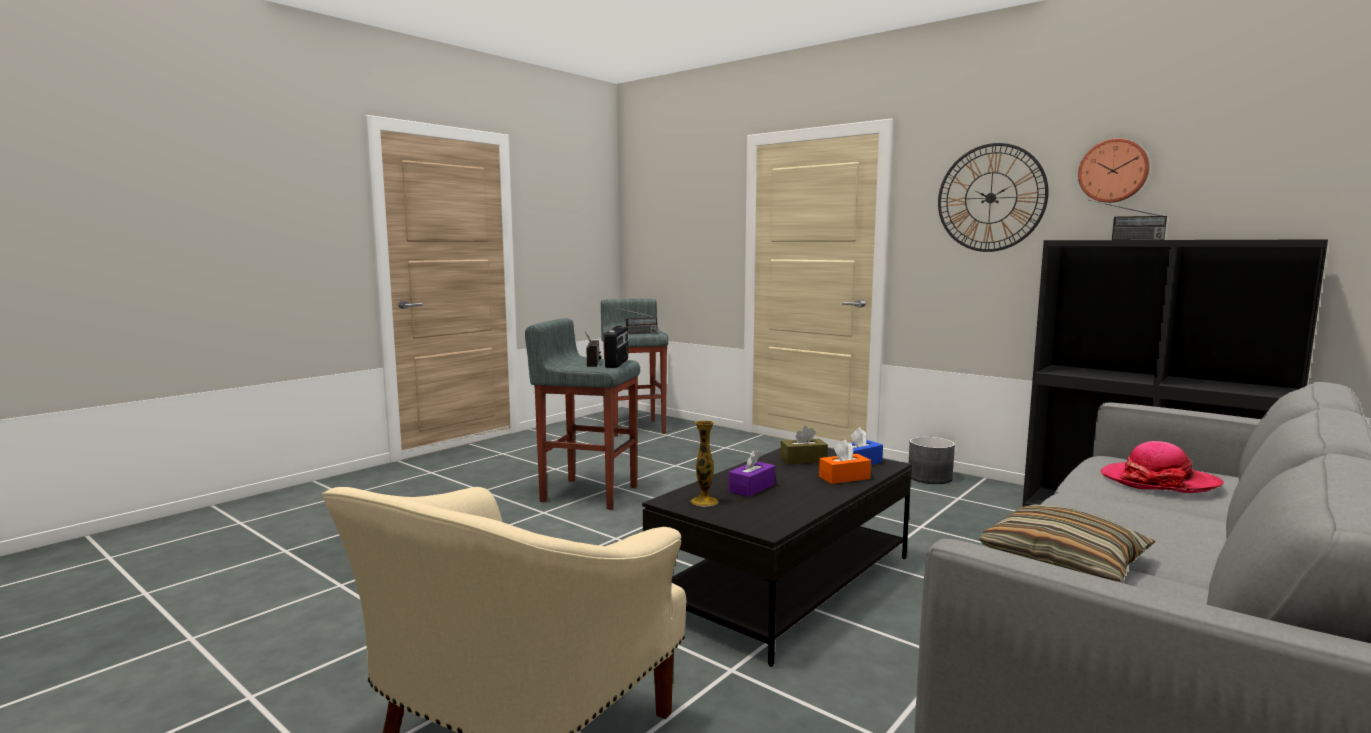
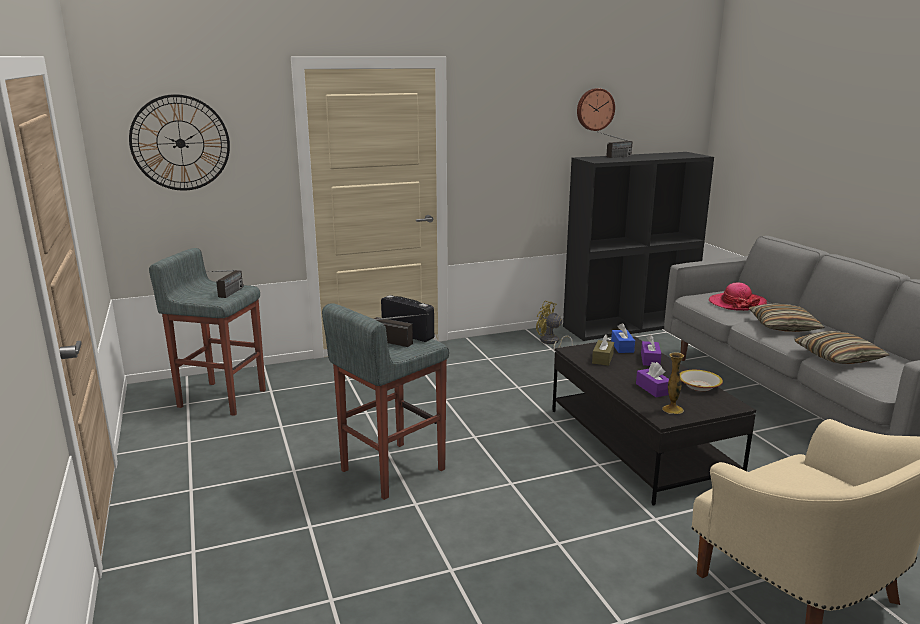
camera: 60 degrees left, 10 degrees up
orange tissue box [819,440,871,484] -> purple tissue box [641,335,661,366]
grey planter [909,437,955,484] -> none
wall clock [938,143,1049,252] -> wall clock moved to [129,94,230,190]
none -> yellow fan [536,301,573,350]
none -> bowl [680,370,723,391]
none -> pillow [749,303,825,332]

